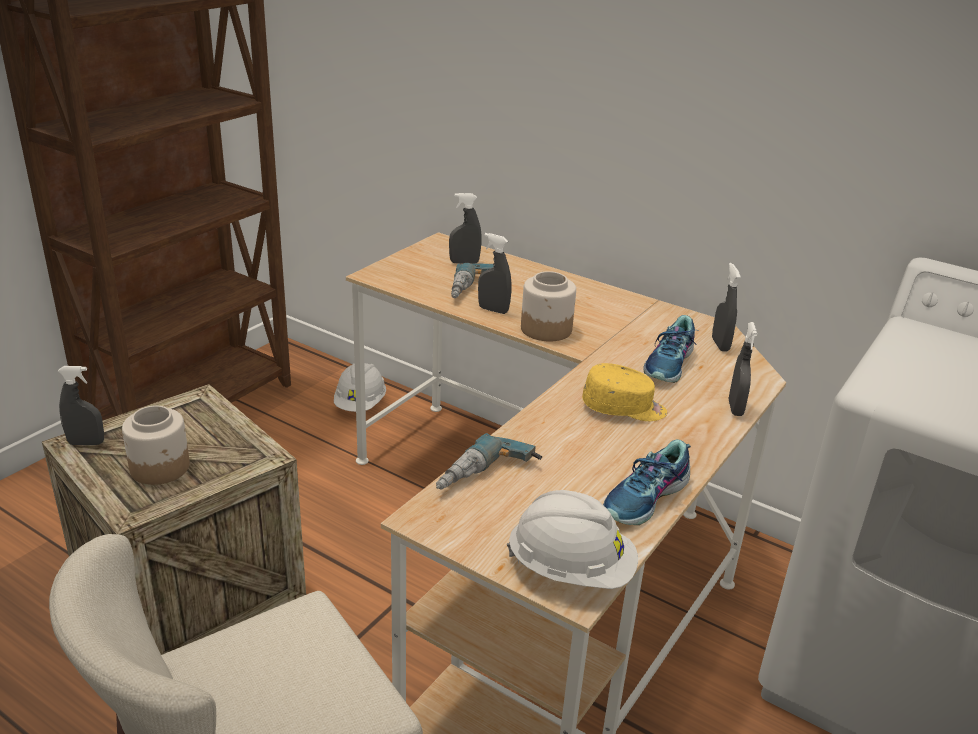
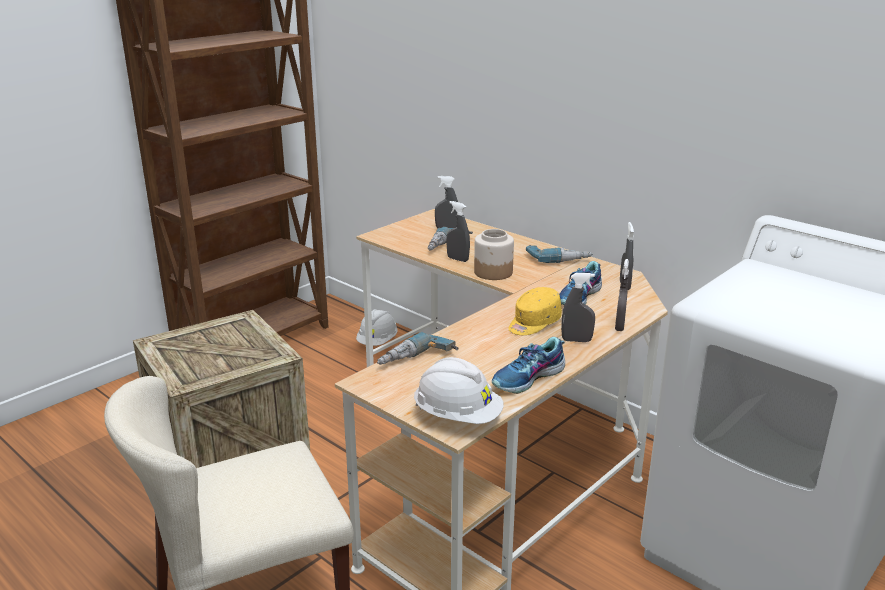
camera: 10 degrees right, 5 degrees down
grey spray bottle [58,366,104,445] -> grey spray bottle moved to [561,273,595,342]
jar [122,406,190,485] -> none
yellow cap [582,363,667,421] -> yellow cap turned 120 degrees clockwise [508,287,562,335]
none -> power drill [526,245,593,263]

